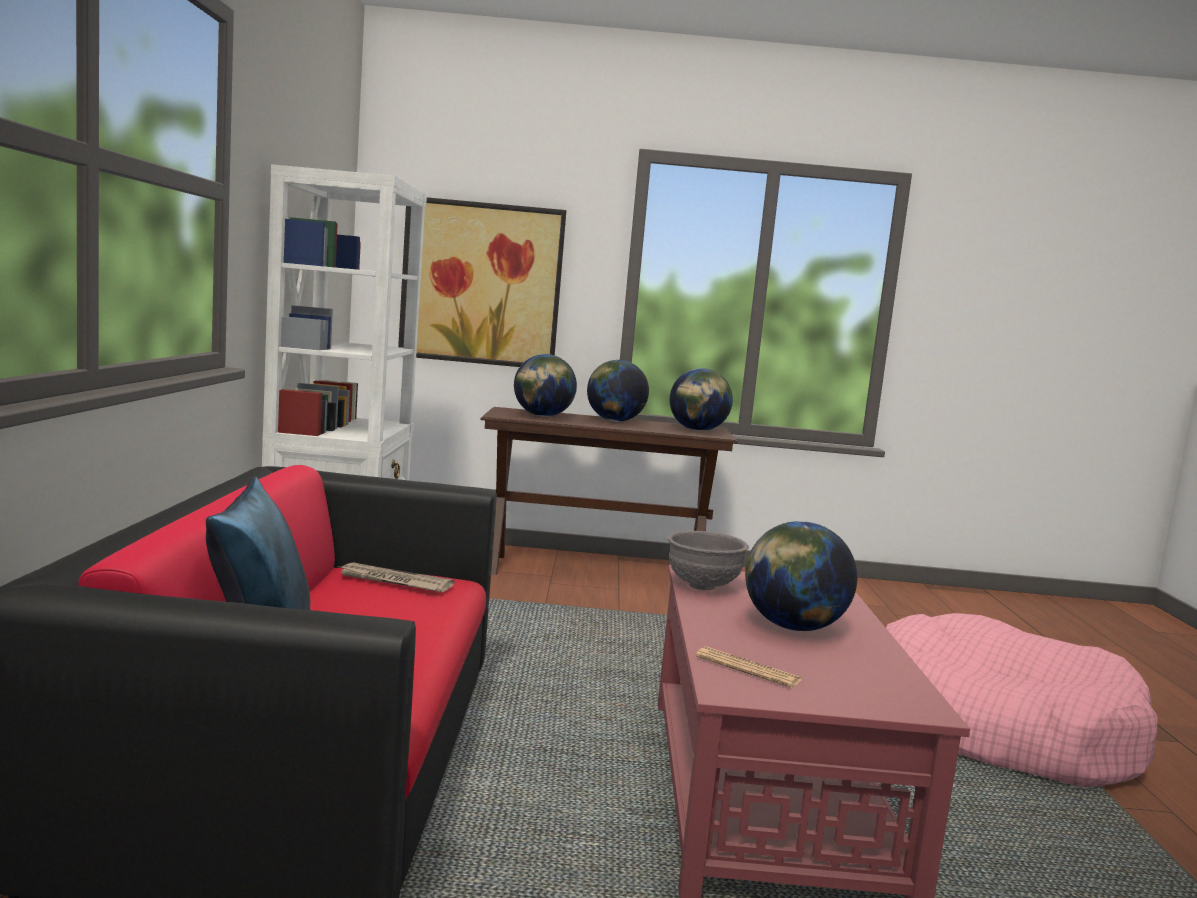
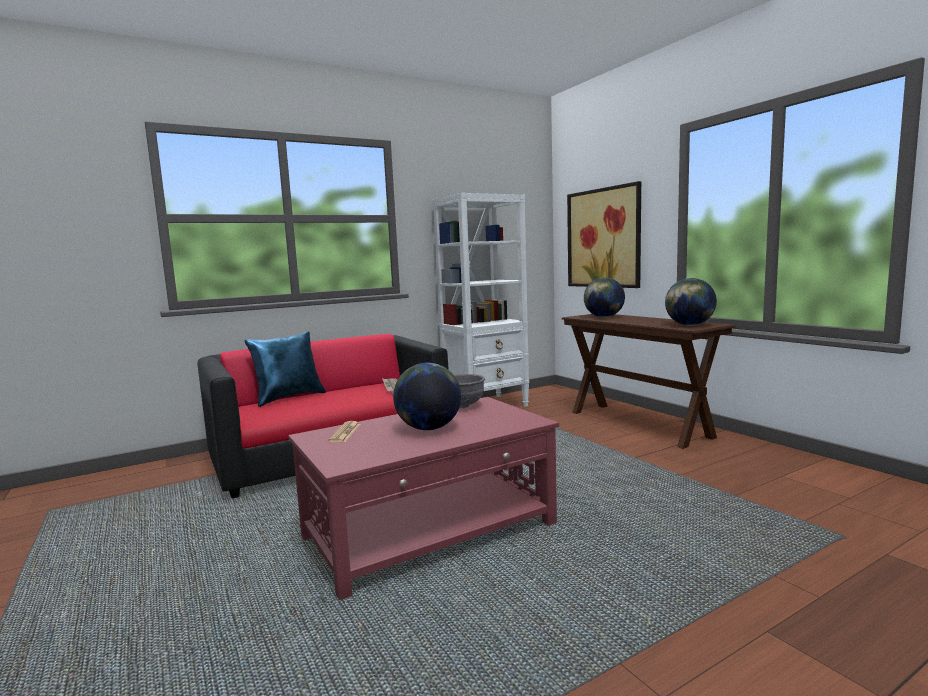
camera: 60 degrees right, 0 degrees up
globe [587,360,649,422] -> none
pink dog bed [886,613,1157,787] -> none

